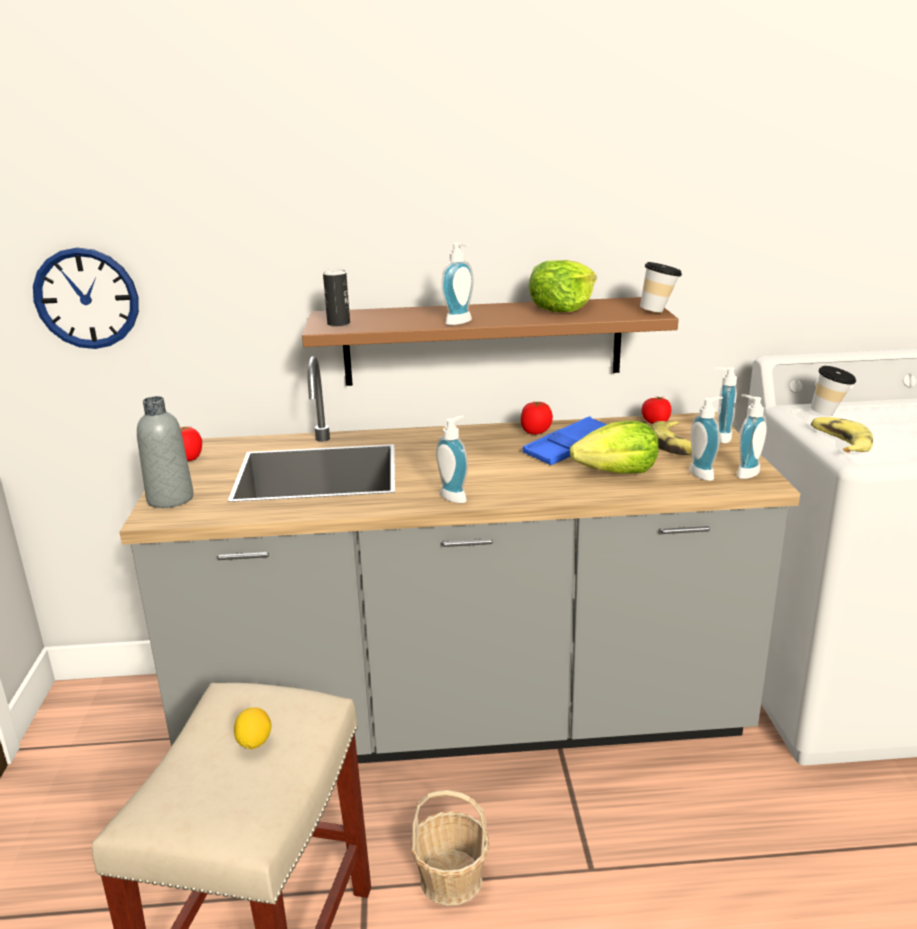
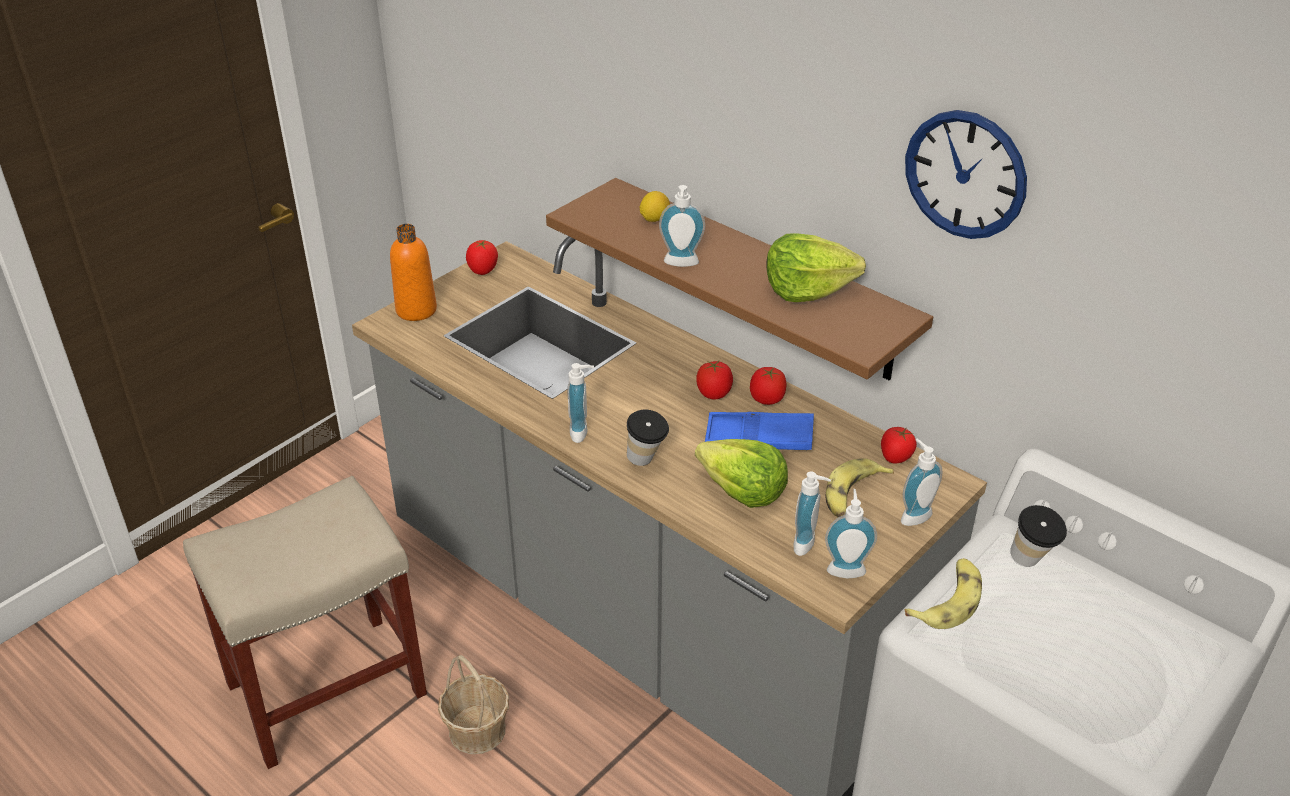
camera: 45 degrees right, 15 degrees up
wall clock [33,248,139,349] -> wall clock moved to [905,110,1027,239]
grey bottle [137,396,194,508] -> orange bottle [390,224,437,321]
lemon [234,707,272,749] -> lemon moved to [640,191,670,222]
can [323,269,350,327] -> none
cup [640,262,682,313] -> cup moved to [627,410,669,466]
none -> tomato [696,360,733,399]

